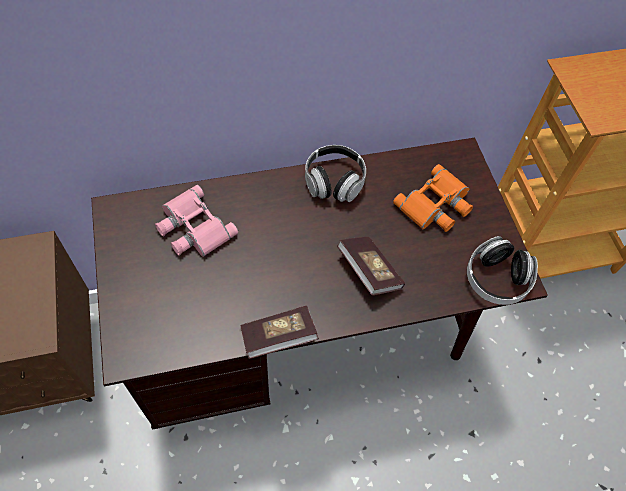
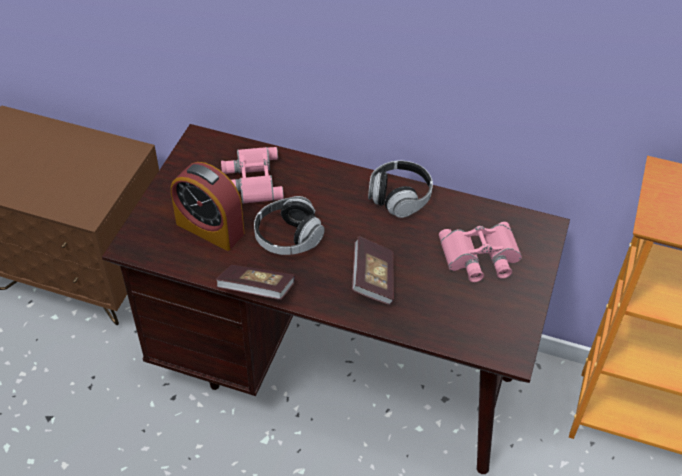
camera: 35 degrees right, 10 degrees down
orange binoculars [393,164,473,232] -> pink binoculars [439,222,522,282]
headphones [467,236,538,305] -> headphones moved to [254,196,325,255]
none -> alarm clock [171,162,244,251]

